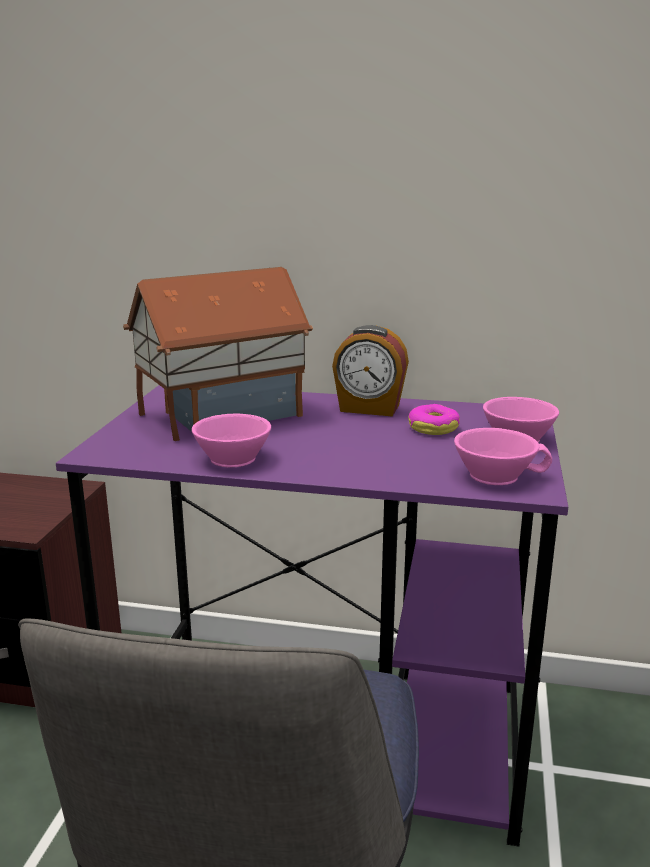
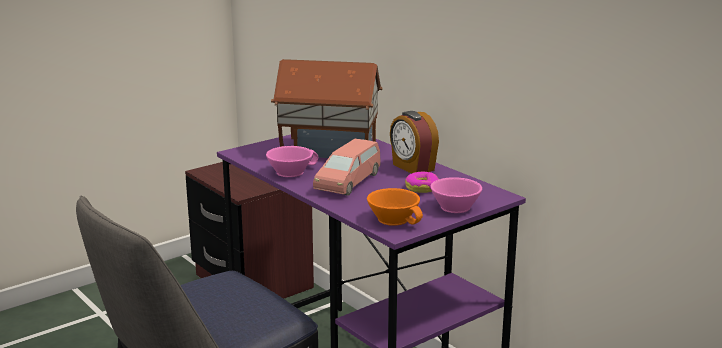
camera: 40 degrees right, 0 degrees up
pink cup [454,428,552,485] -> orange cup [367,188,423,226]
none -> pink toy car [313,139,381,196]

